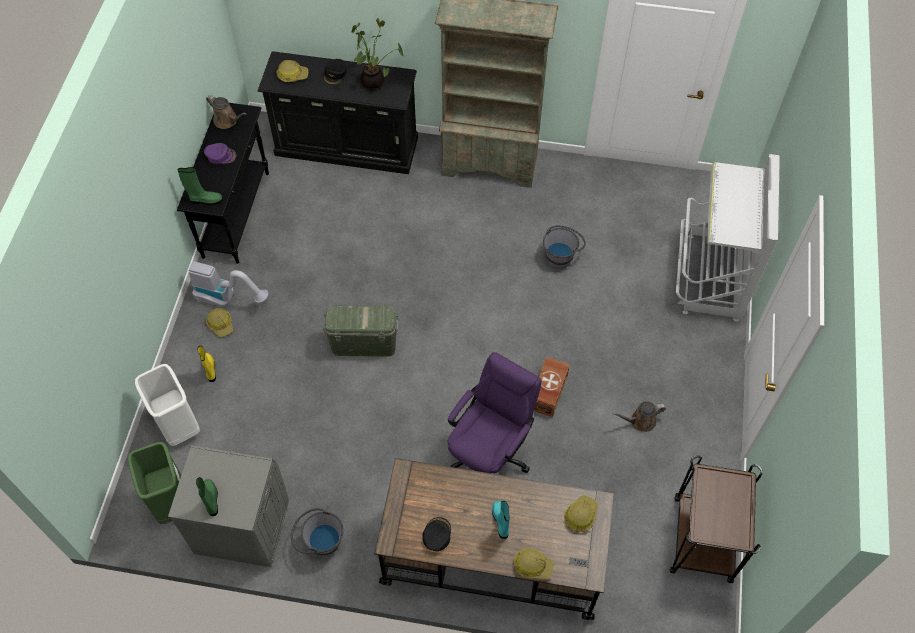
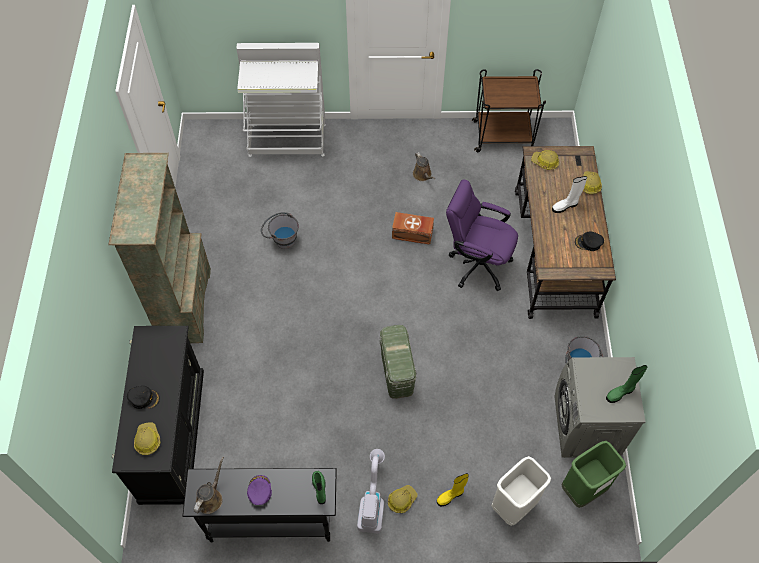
camera: 100 degrees left, 0 degrees up
potted plant [352,18,404,90] -> none
turquoise boot [492,501,510,539] -> white boot [552,176,587,213]

